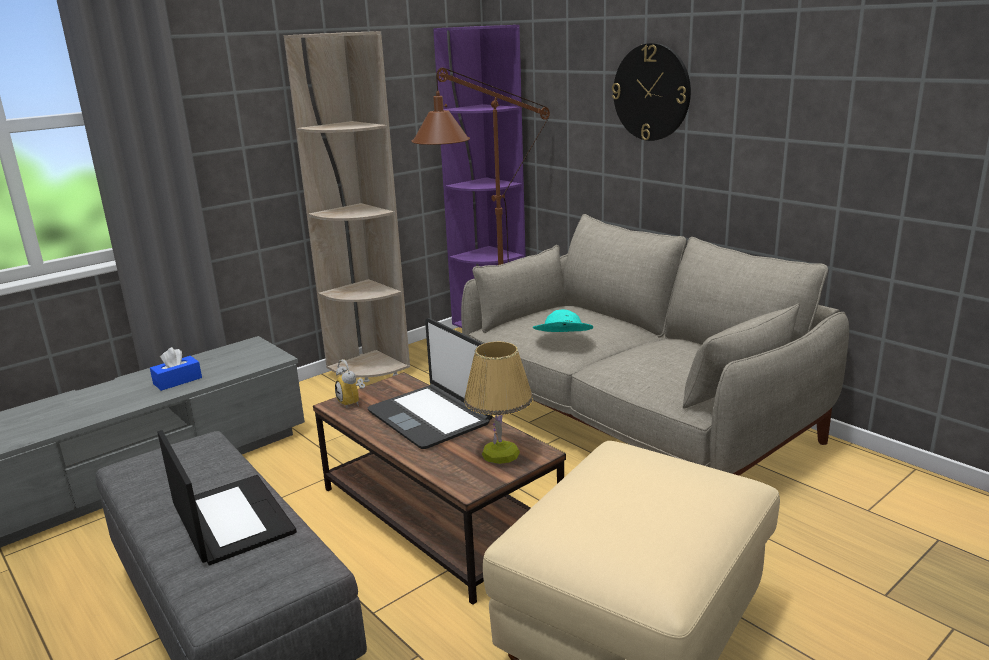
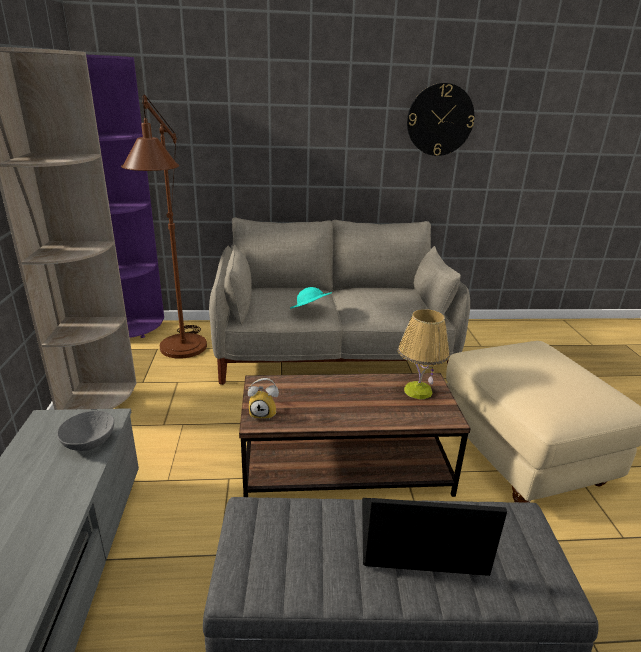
camera: 55 degrees left, 5 degrees up
blue tissue box [150,347,202,391] -> none
laptop [367,318,493,449] -> none
wall clock [612,43,691,141] -> wall clock moved to [407,83,474,156]
none -> grey bowl [57,411,114,451]

